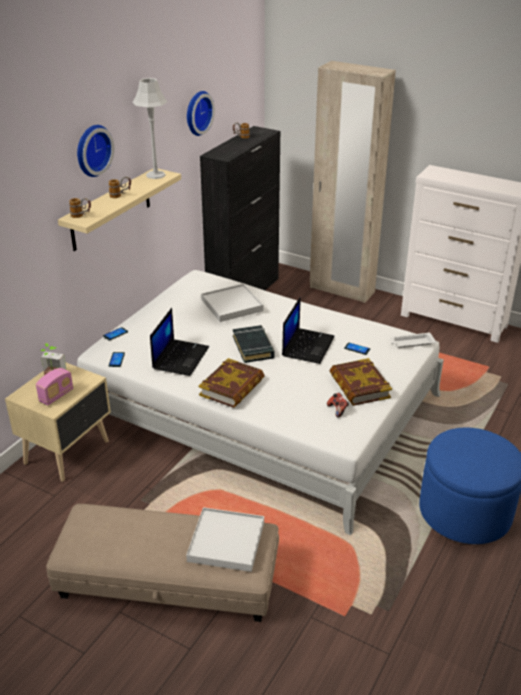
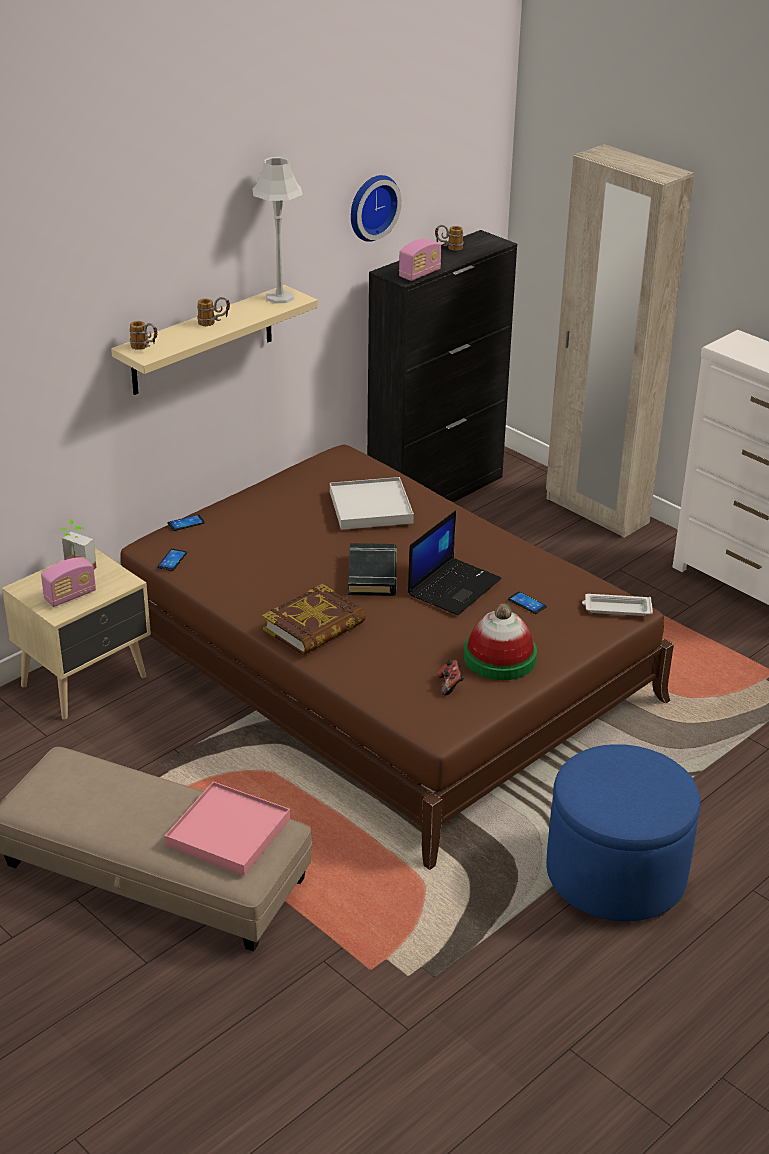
camera: 15 degrees right, 0 degrees up
wall clock [77,125,114,177] -> none
white bed [77,270,444,535] -> brown bed [120,444,674,870]
laptop [150,308,209,376] -> none
white tray [186,507,264,572] -> pink tray [165,781,290,876]
book [330,358,392,406] -> hat [464,604,537,680]
none -> radio [399,239,441,281]

